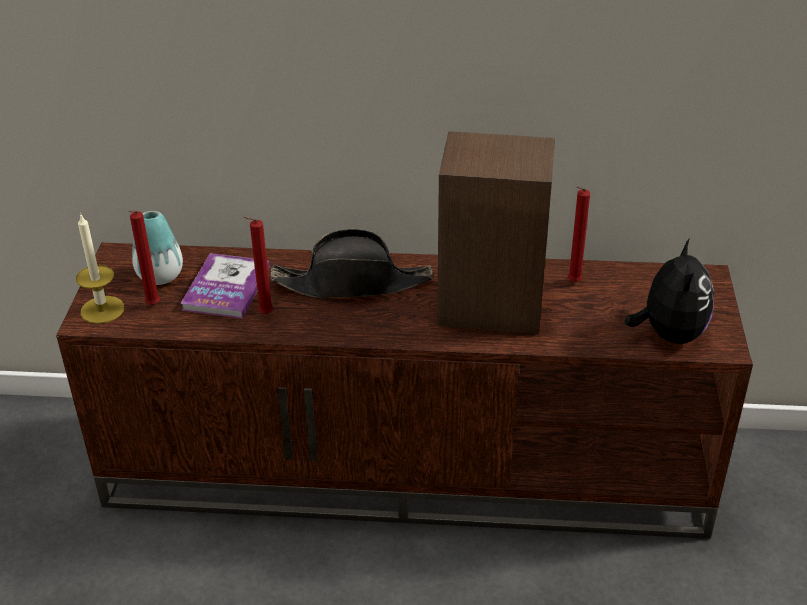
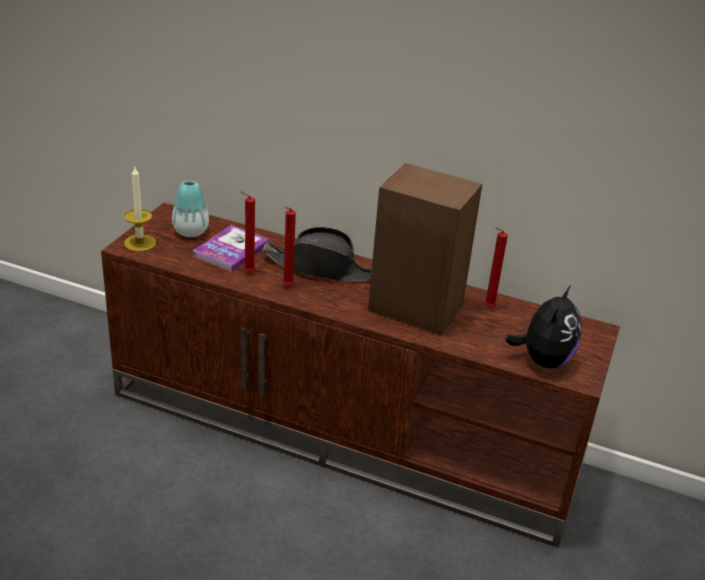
camera: 15 degrees right, 5 degrees down
red candle [128,210,160,305] -> red candle moved to [283,207,296,286]

